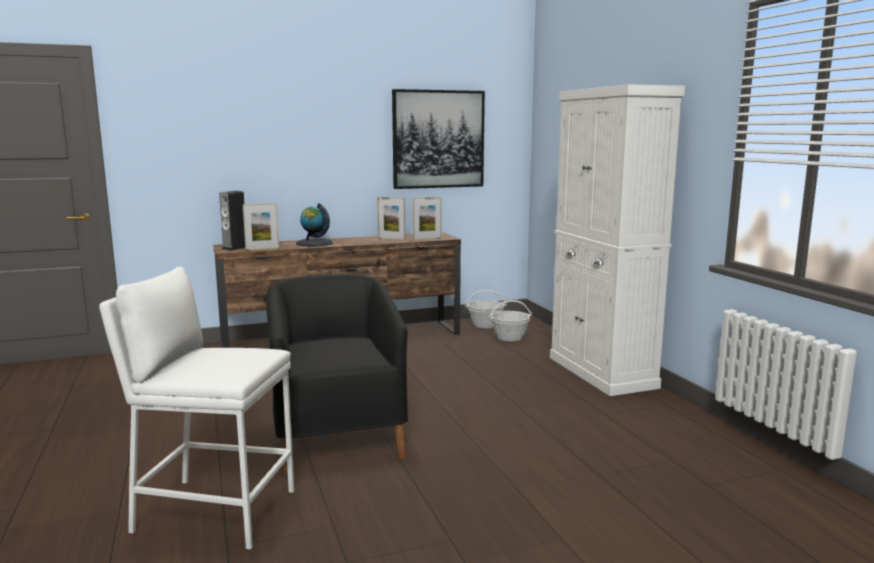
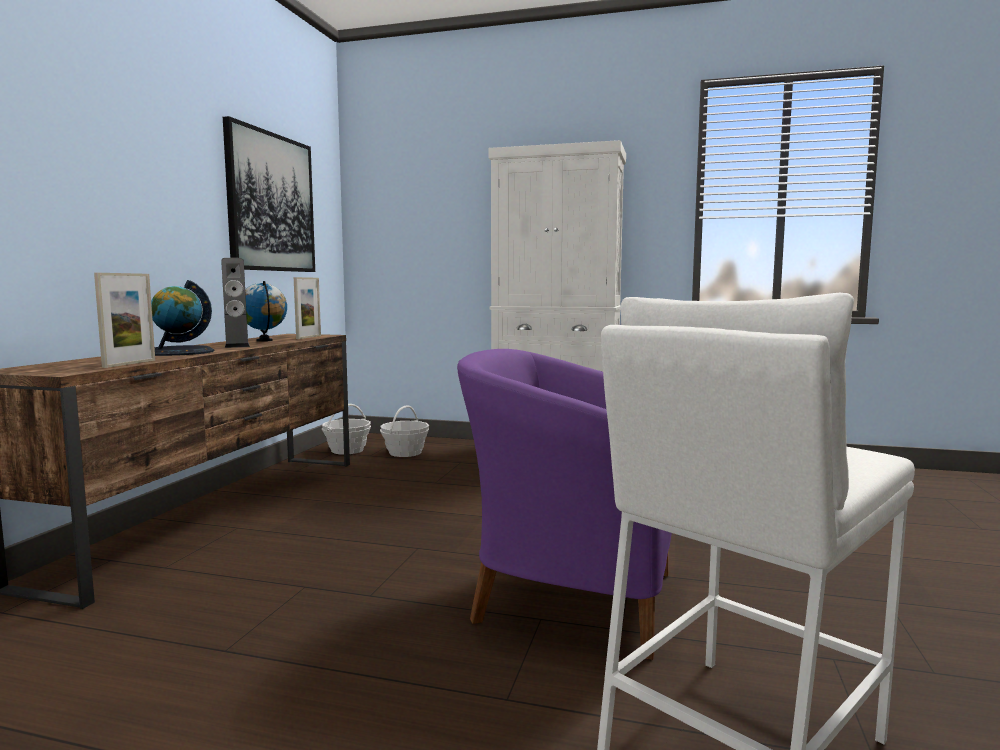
camera: 55 degrees left, 5 degrees down
speaker [219,191,245,251] -> speaker moved to [221,258,250,348]
black armchair [266,274,408,476] -> purple armchair [457,349,672,660]
picture frame [377,197,405,240] -> globe [245,281,287,342]

